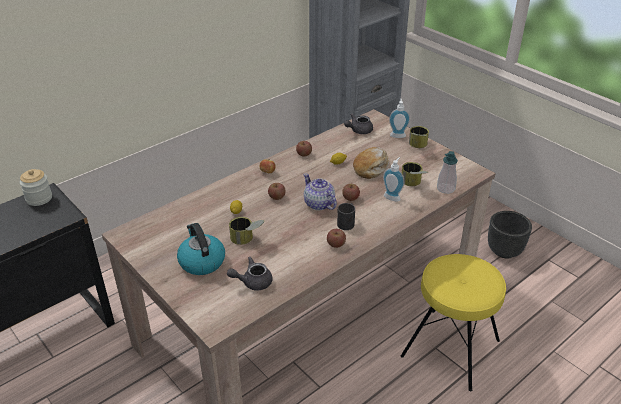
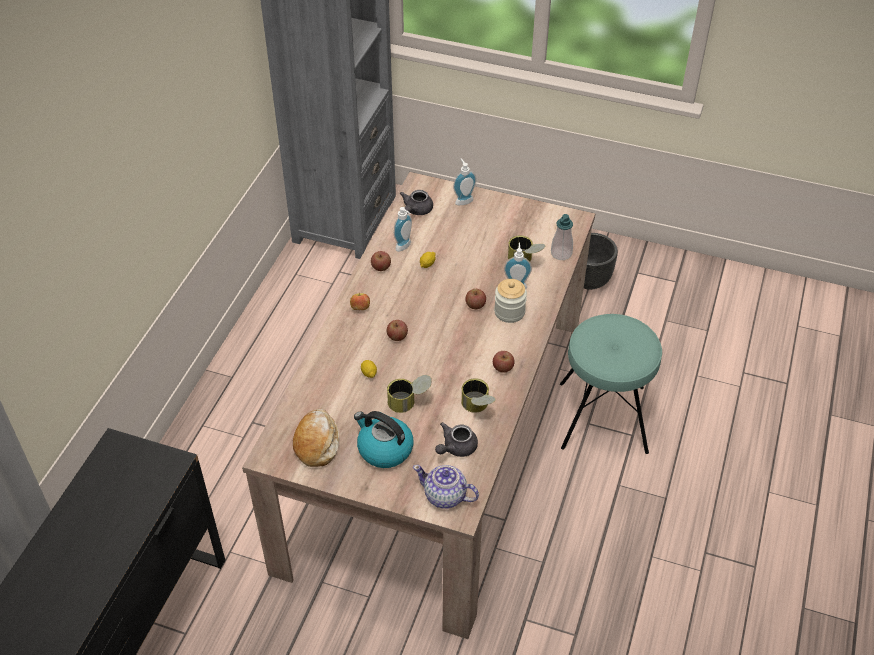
camera: 30 degrees left, 10 degrees up
jar [20,169,52,206] -> jar moved to [494,279,527,323]
teapot [303,173,337,210] -> teapot moved to [413,465,479,509]
black mug [337,203,355,230] -> none
bread [353,147,389,179] -> bread moved to [293,409,339,467]
yellow stool [400,254,506,391] -> turquoise stool [560,314,662,454]
can [409,126,429,148] -> can moved to [461,378,495,413]
none -> soap dispenser [394,207,412,252]

